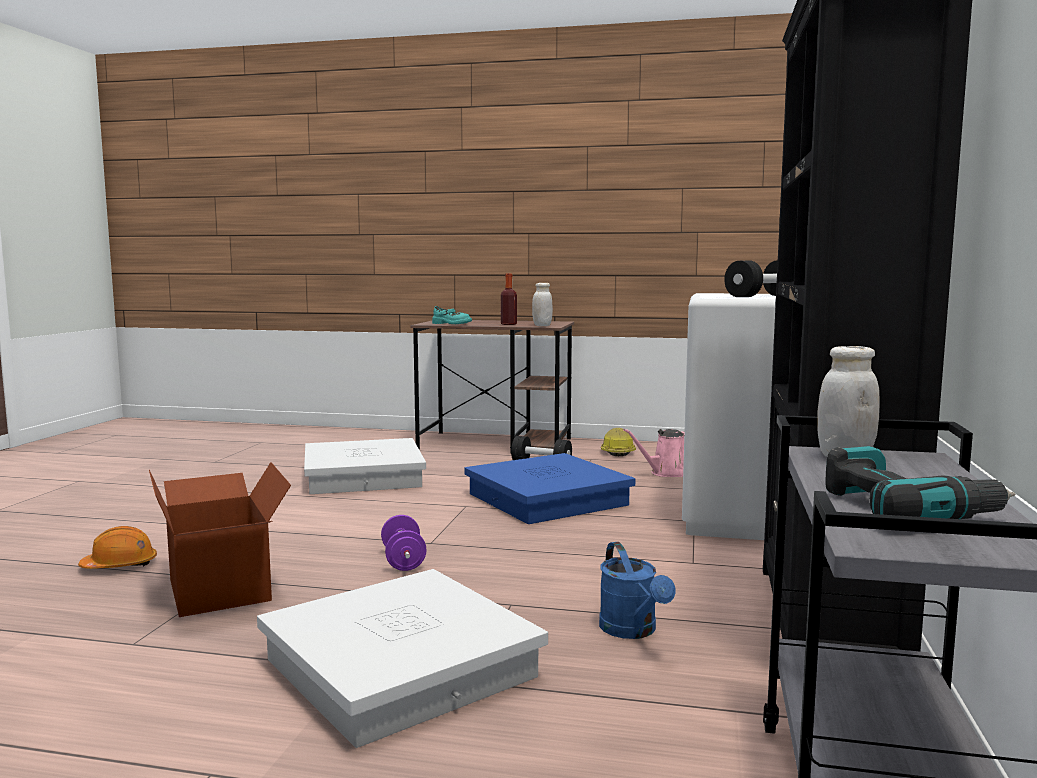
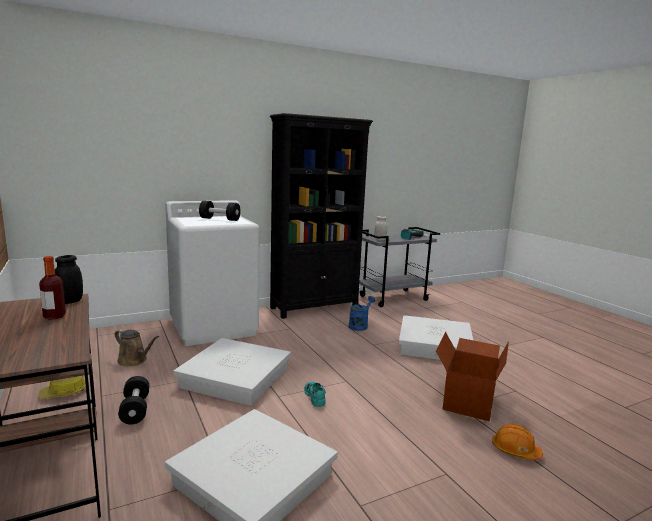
camera: 130 degrees left, 5 degrees up
purple dumbbell [381,515,427,571] -> none
turquoise shoe [432,306,472,324] -> turquoise shoe moved to [304,382,326,407]
blue storage box [464,453,635,524] -> white storage box [173,338,291,406]
white jar [532,283,553,326] -> black jar [55,255,83,304]
pink watering can [623,429,685,477] -> brown watering can [115,329,159,366]

